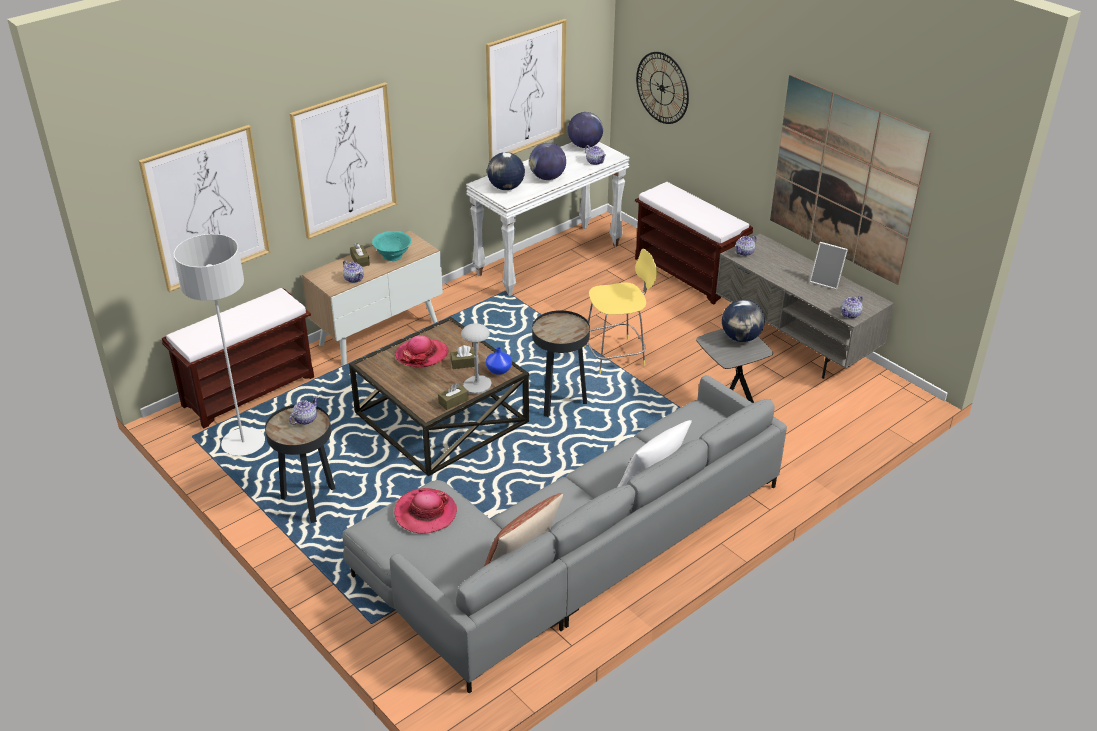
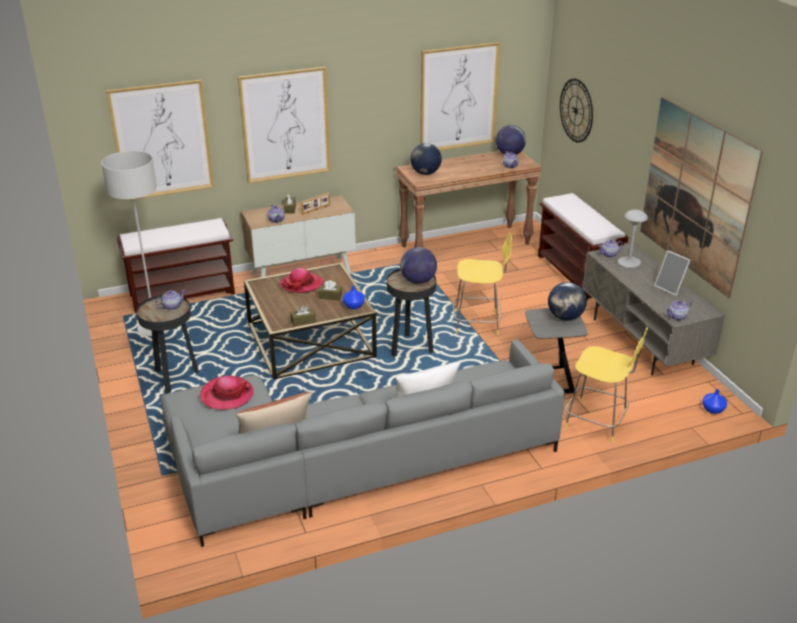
camera: 20 degrees right, 5 degrees down
turquoise bowl [372,231,412,261] -> picture frame [301,193,330,215]
grey table lamp [461,323,492,394] -> grey table lamp moved to [618,210,648,269]
white console table [466,142,630,296] -> brown console table [396,151,542,248]
globe [529,143,566,180] -> globe moved to [400,247,437,284]
none -> yellow stool [565,328,648,442]
none -> blue vase [702,389,727,414]

